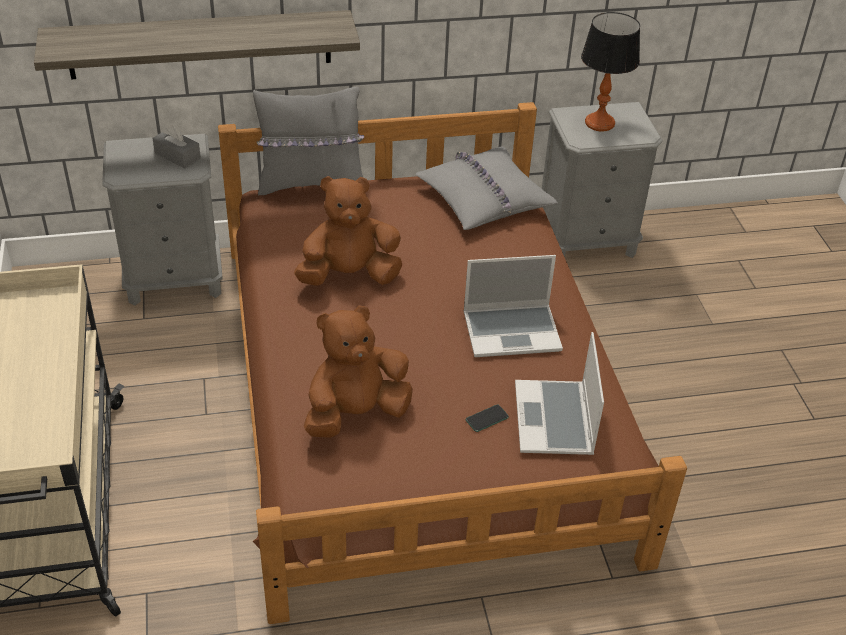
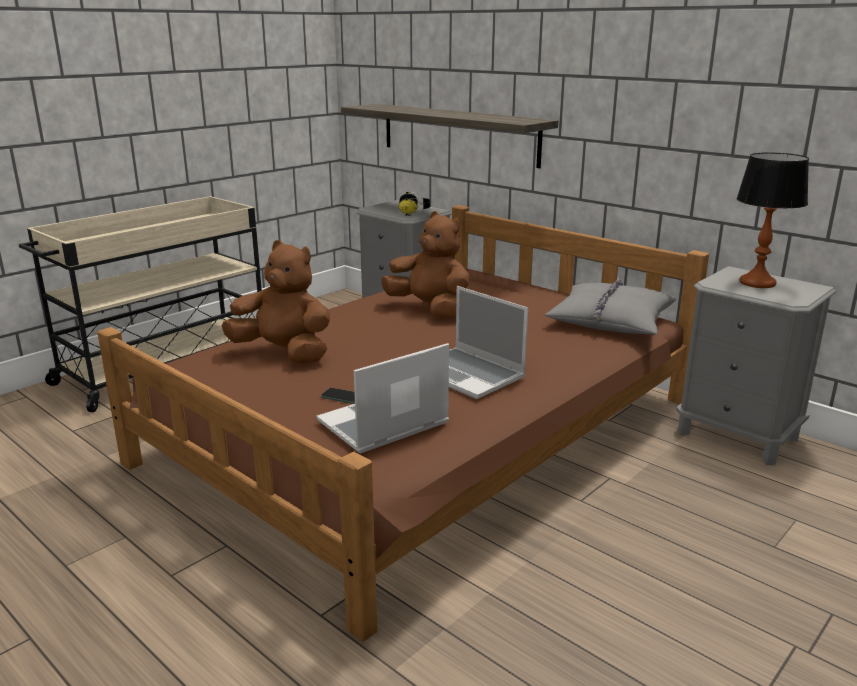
camera: 55 degrees right, 20 degrees down
grey tissue box [153,126,201,168] -> headphones [399,192,430,215]
grey pillow [253,87,364,195] -> none

